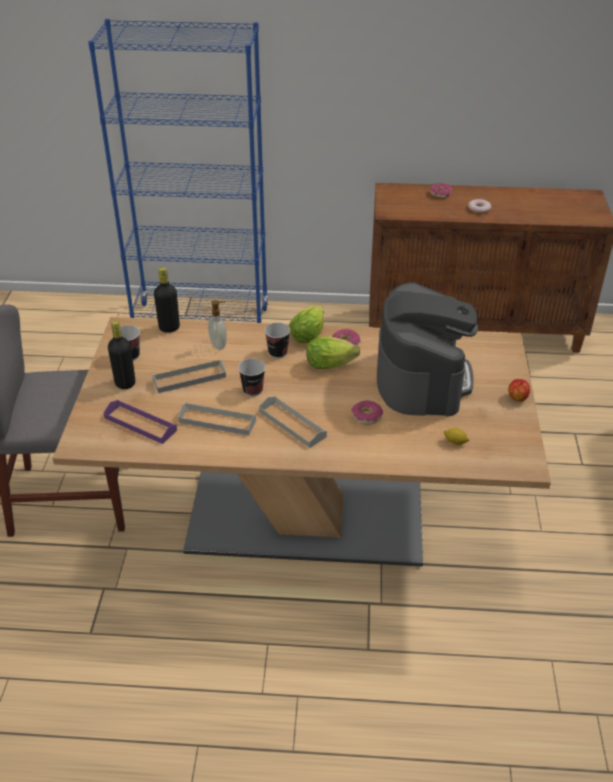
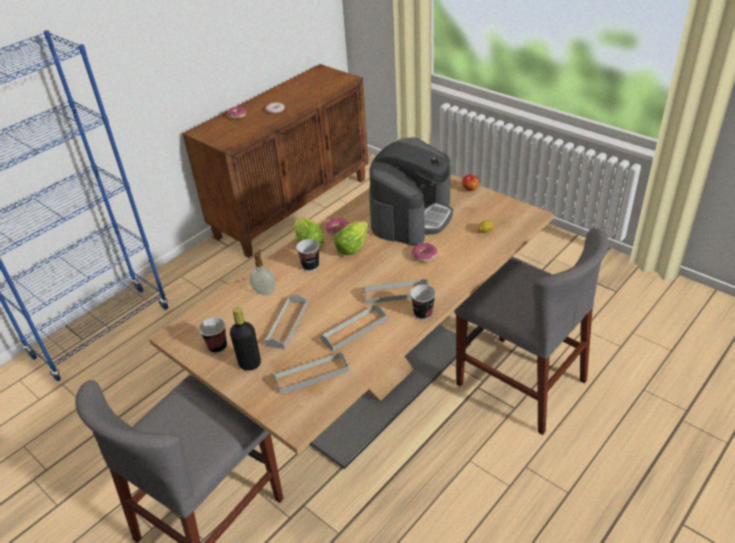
camera: 50 degrees left, 0 degrees up
purple tray [104,400,177,444] -> grey tray [274,352,349,394]
black bottle [154,267,180,333] -> none
cup [238,359,266,396] -> cup moved to [410,284,436,320]
coffee machine [377,282,478,416] -> coffee machine turned 75 degrees clockwise [369,138,453,246]
none -> grey chair [454,228,608,435]

